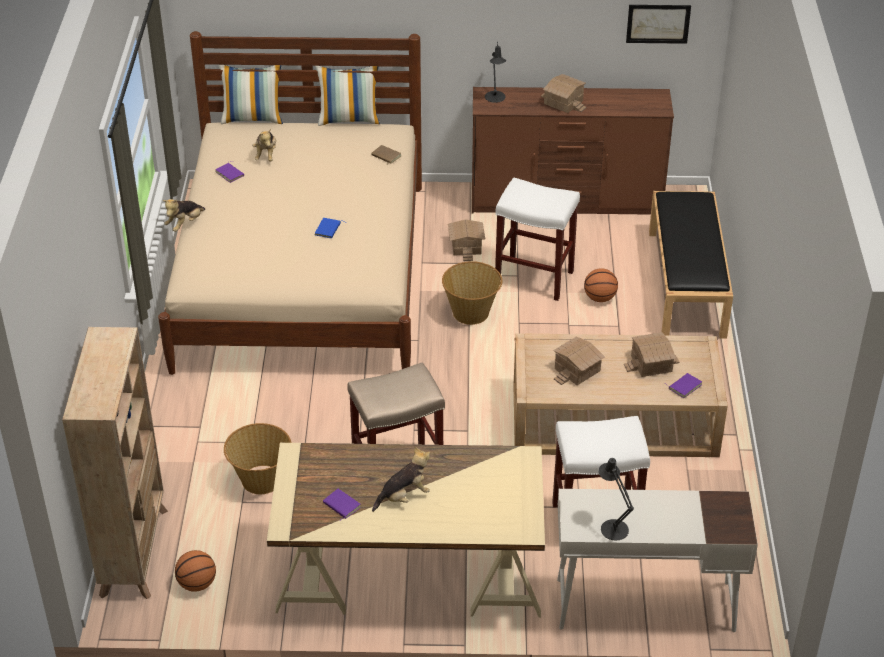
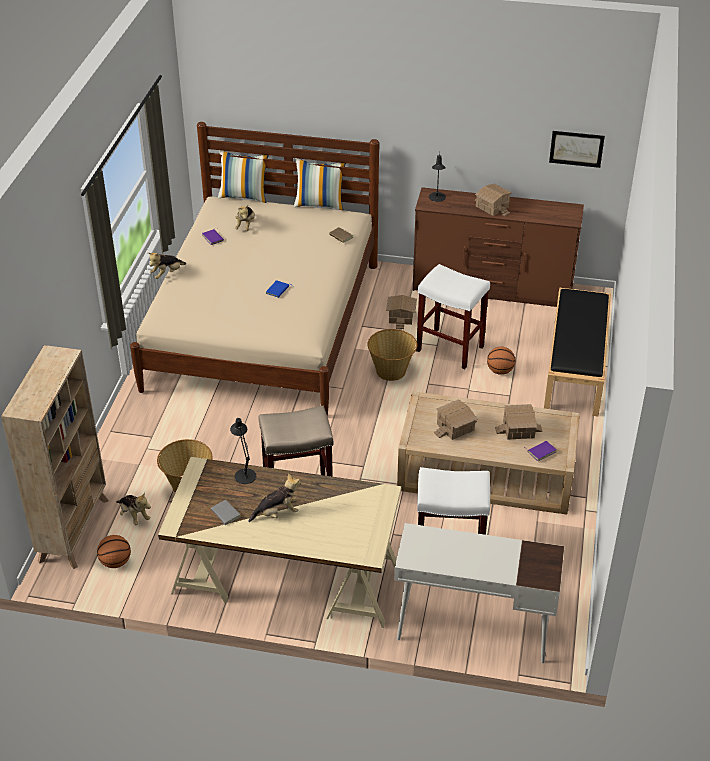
camera: 10 degrees right, 0 degrees up
purple book [323,489,361,519] -> grey book [211,500,240,526]
black table lamp [598,458,634,541] -> black table lamp moved to [230,418,256,484]
none -> plush toy [116,492,151,525]

